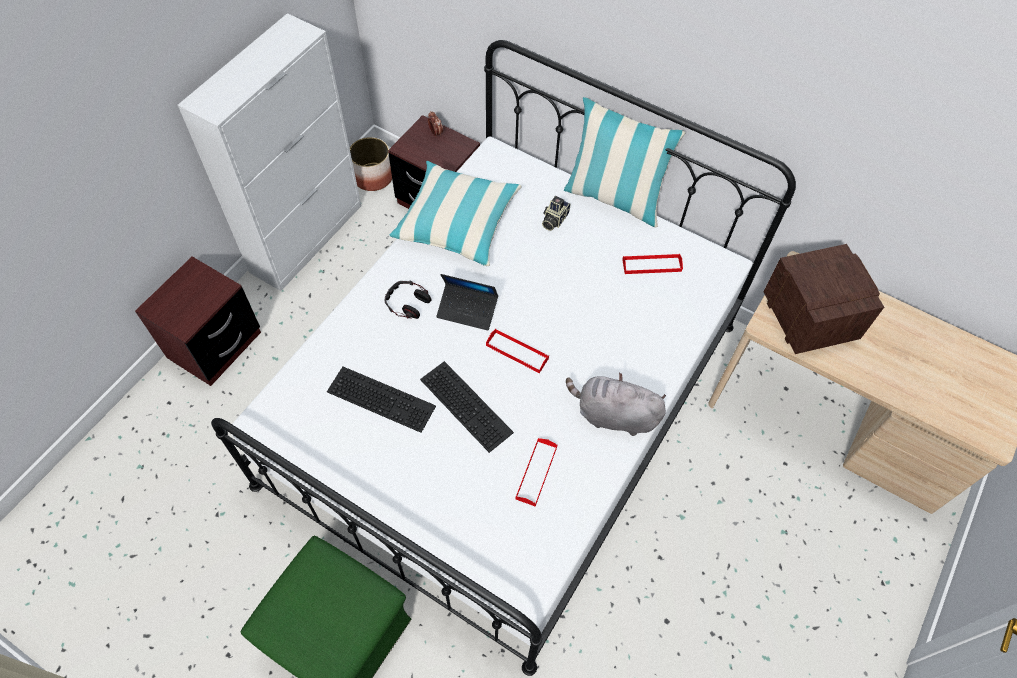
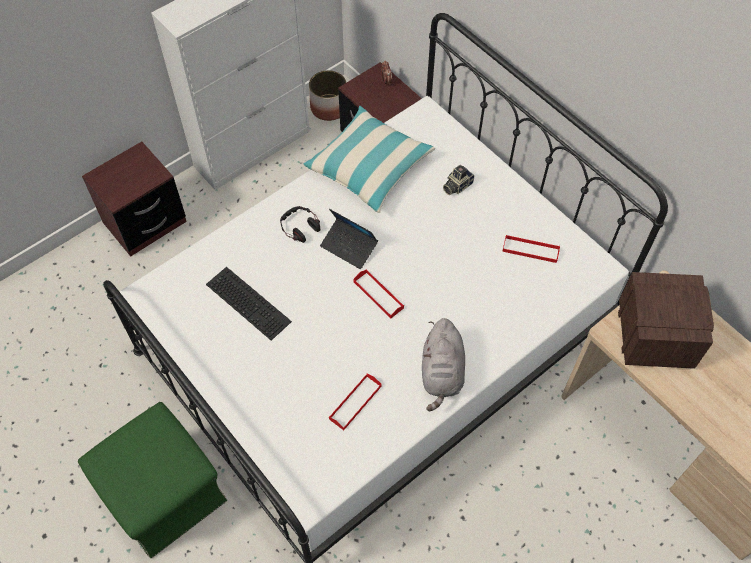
camera: 20 degrees right, 0 degrees up
keyboard [420,361,514,453] -> none
pillow [564,97,685,227] -> none
grey plush toy [566,373,666,436] -> grey plush toy turned 120 degrees counterclockwise [422,318,465,411]

